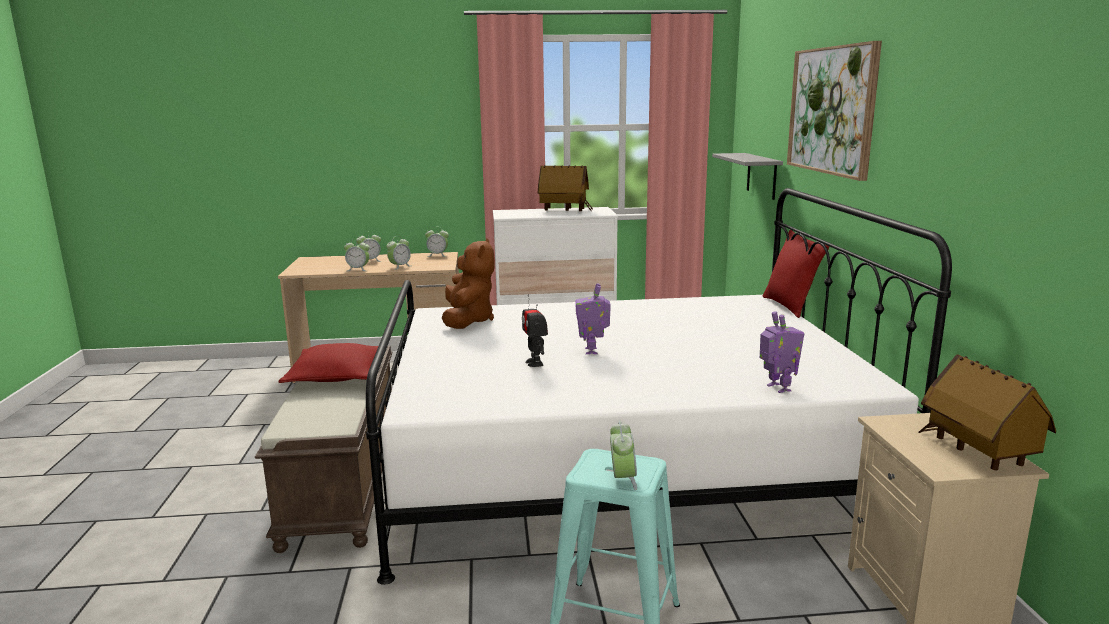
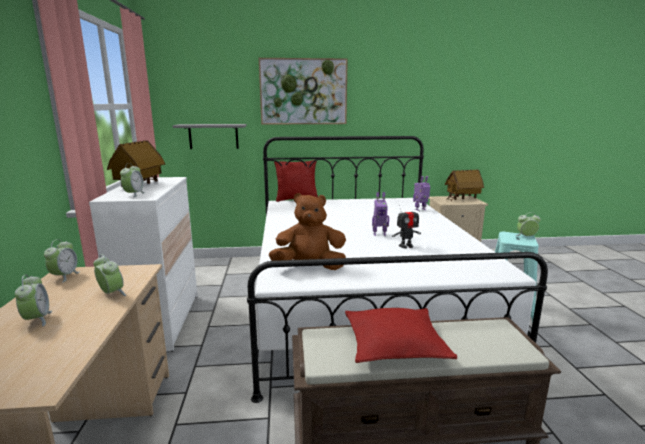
camera: 90 degrees left, 0 degrees up
alarm clock [344,241,369,271] -> alarm clock moved to [120,163,144,197]

